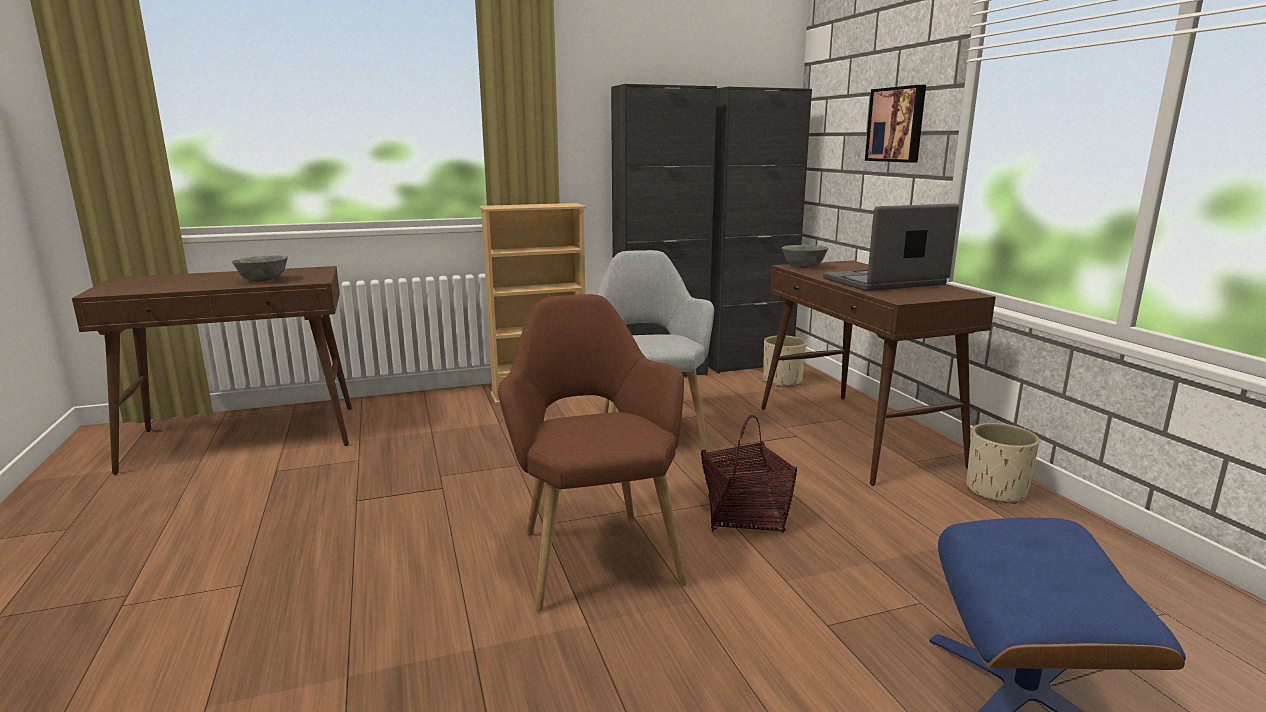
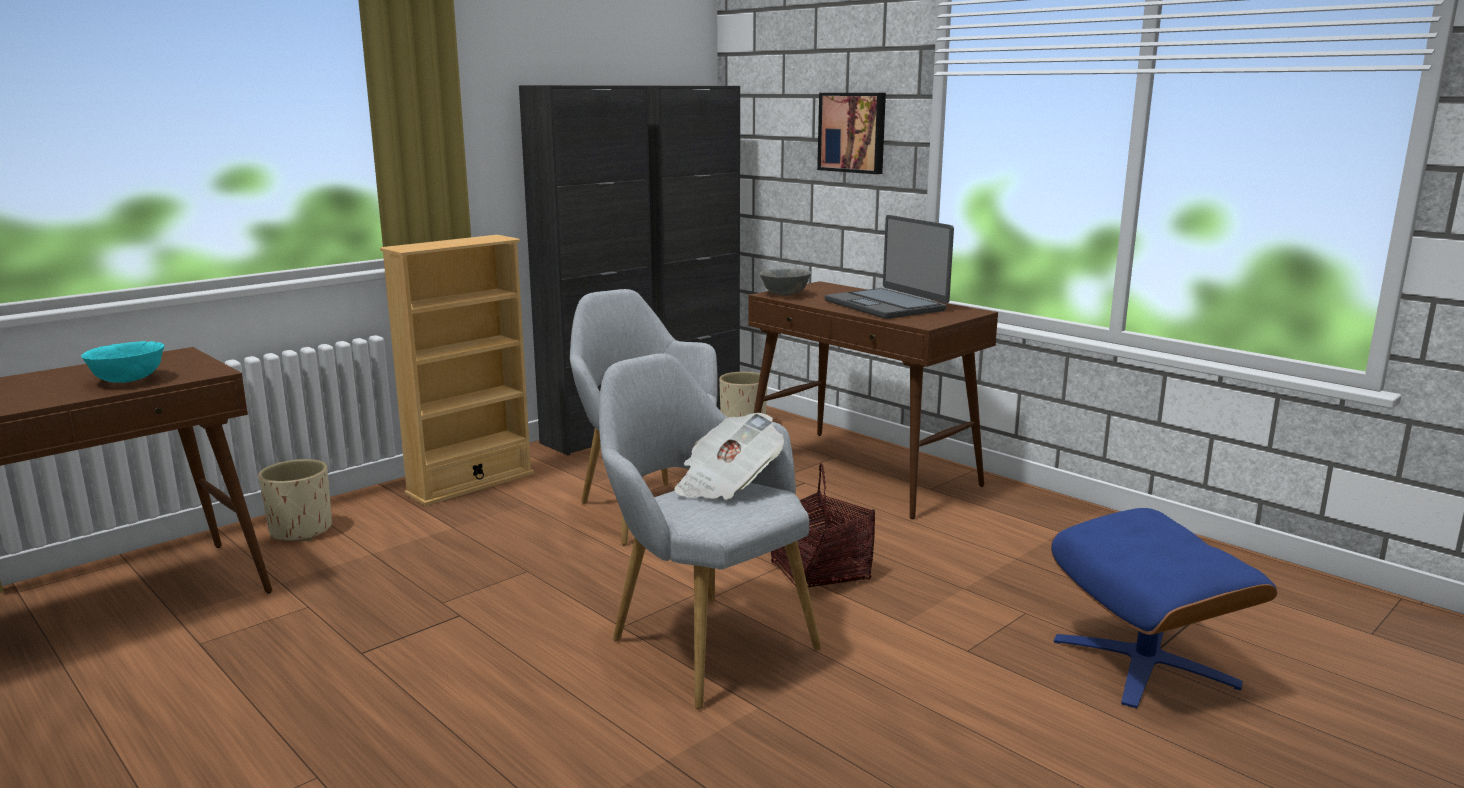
camera: 25 degrees left, 0 degrees up
grey bowl [232,255,288,282] -> turquoise bowl [81,341,164,383]
brown armchair [498,294,687,611] -> grey armchair [599,354,821,709]
laptop [823,203,959,291] -> laptop turned 75 degrees counterclockwise [825,215,954,319]
beige planter [966,423,1040,504] -> beige planter moved to [258,459,332,541]
none -> newspaper [674,413,784,499]

